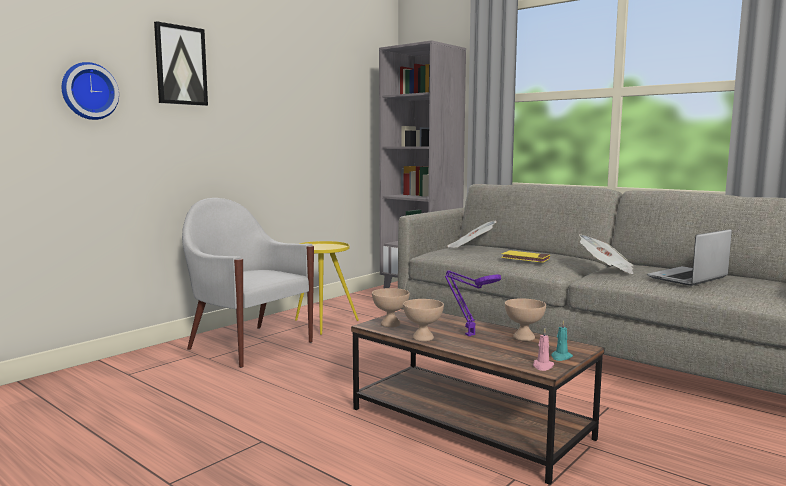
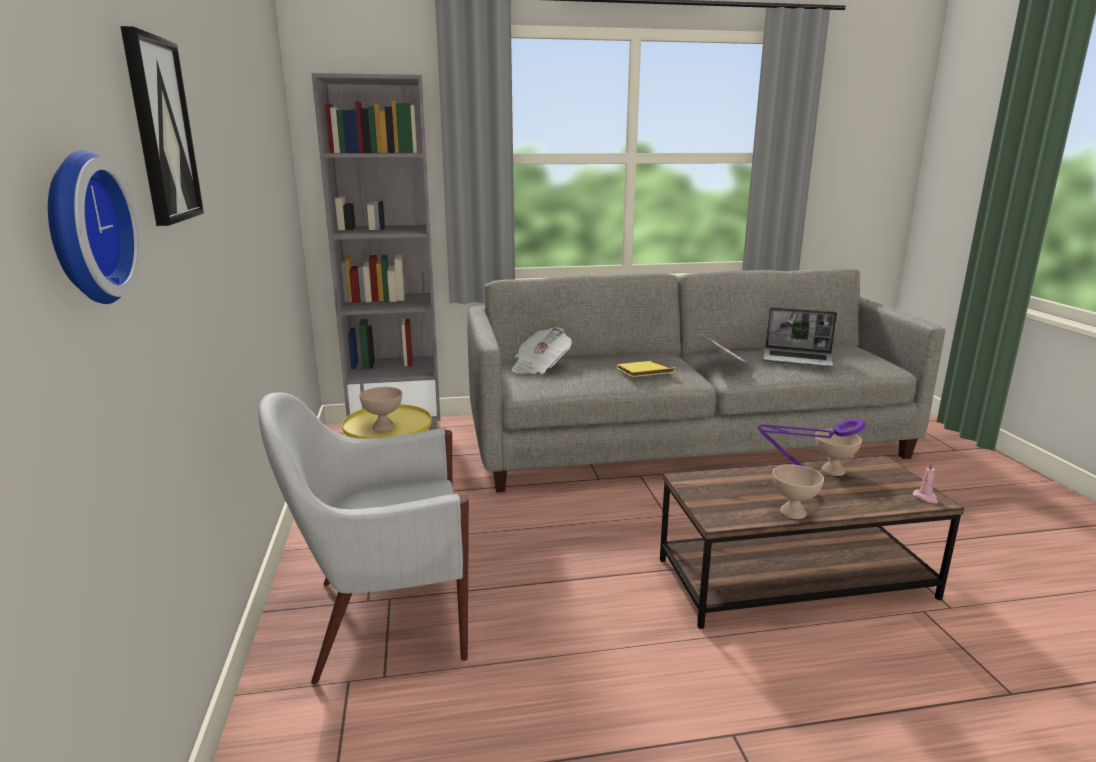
camera: 50 degrees left, 10 degrees up
beige bowl [372,288,410,327] -> beige bowl moved to [359,387,402,432]
turquoise candle [551,320,573,361] -> none
laptop [647,229,732,286] -> laptop turned 75 degrees counterclockwise [763,307,837,367]

